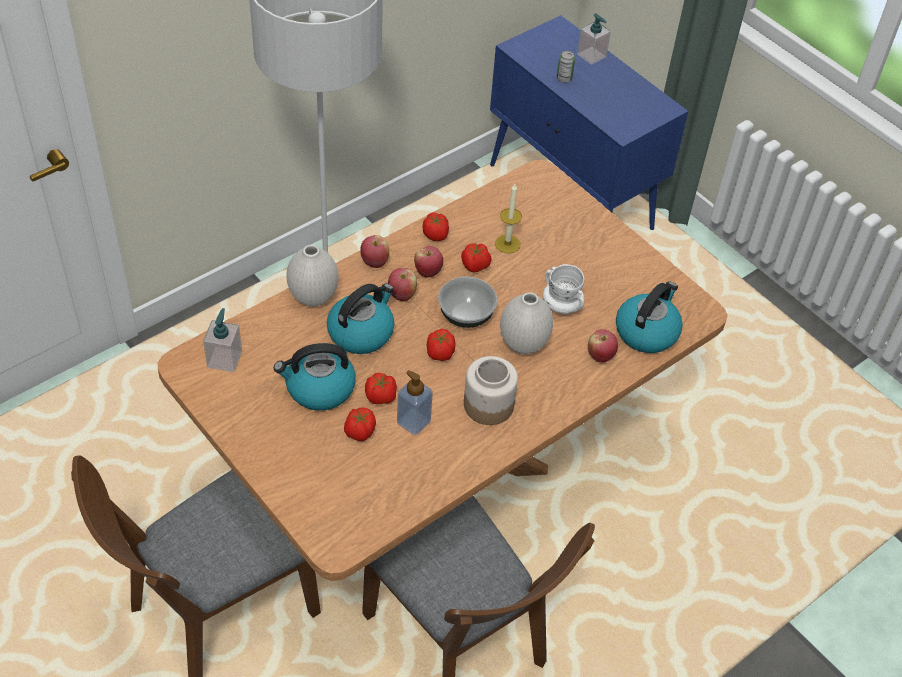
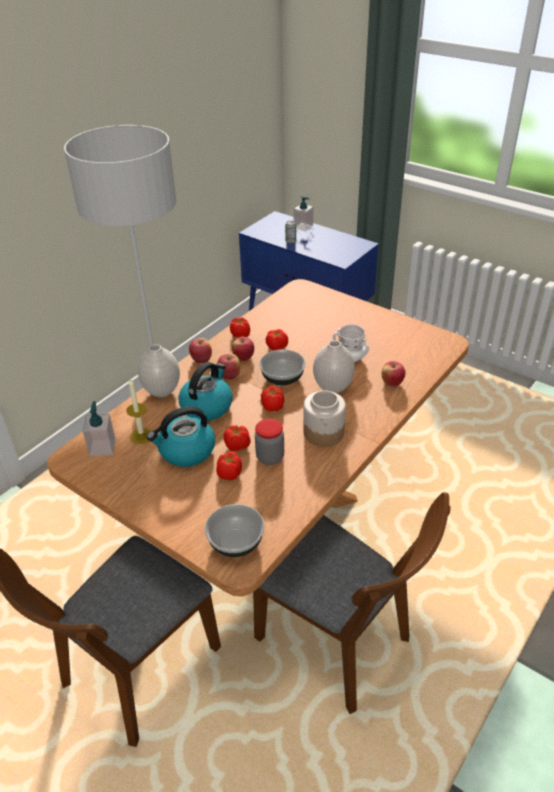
camera: 10 degrees left, 10 degrees down
soap dispenser [397,370,433,435] -> jar [255,419,284,465]
candle [495,184,522,253] -> candle moved to [126,379,151,444]
kettle [616,282,683,353] -> none
none -> bowl [205,504,265,557]

